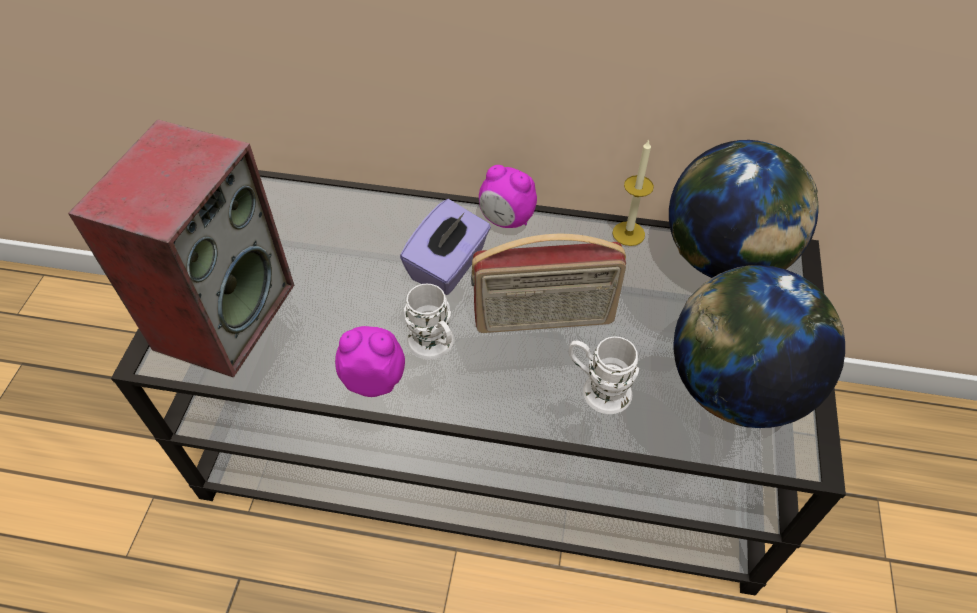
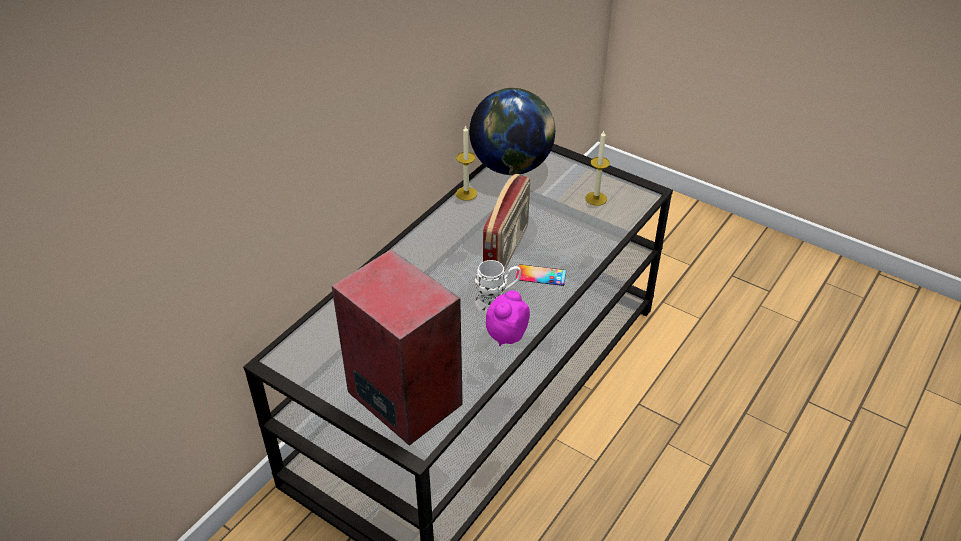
camera: 65 degrees left, 10 degrees down
purple tissue box [400,199,491,295] -> none
alarm clock [479,165,537,228] -> none
white mug [569,336,639,414] -> none
globe [674,265,845,428] -> candle [585,131,610,206]
none -> phone [516,264,566,286]

